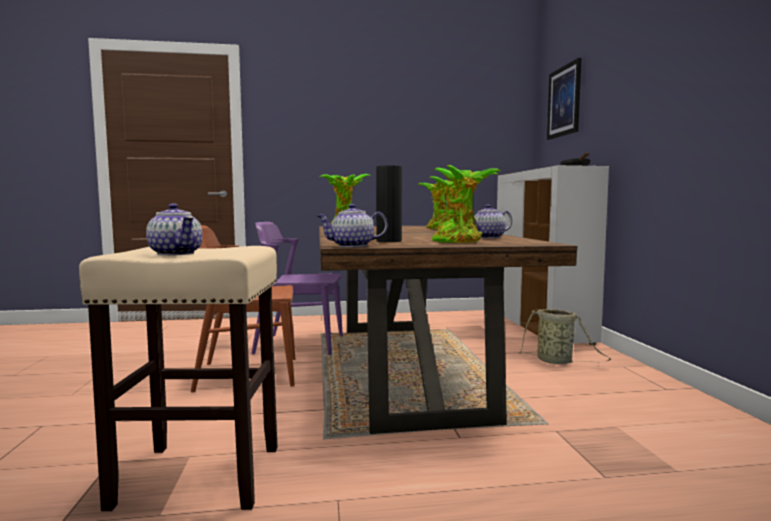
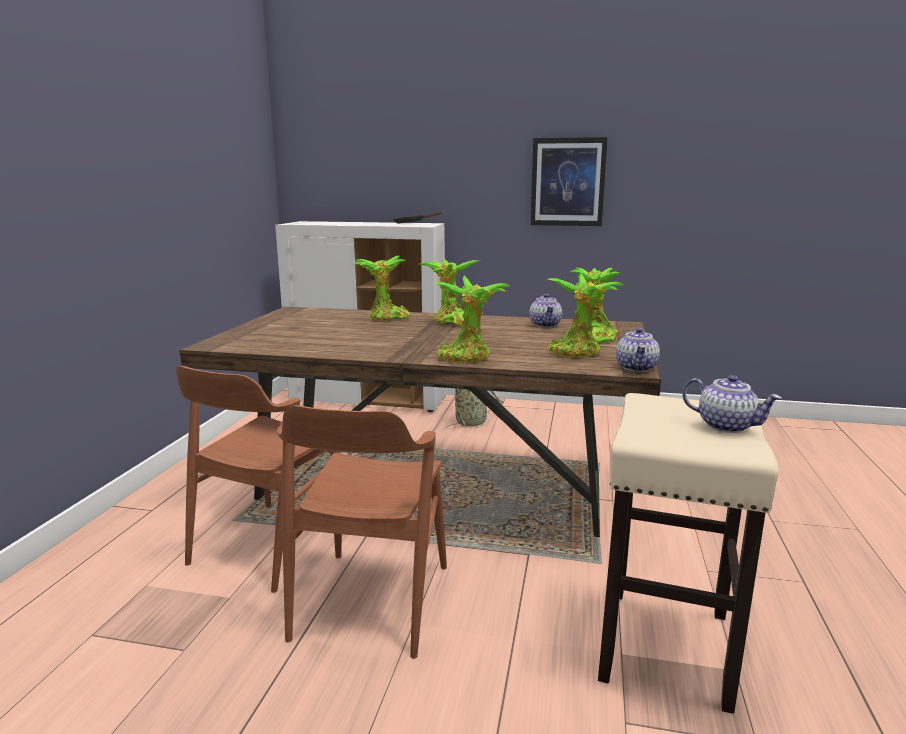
camera: 70 degrees left, 10 degrees up
teapot [146,203,203,256] -> teapot turned 60 degrees clockwise [682,375,782,433]
purple chair [251,222,343,355] -> brown chair [176,366,340,593]
black vase [376,165,402,242] -> potted plant [548,274,624,357]
picture [547,58,582,140] -> picture moved to [530,137,607,226]

